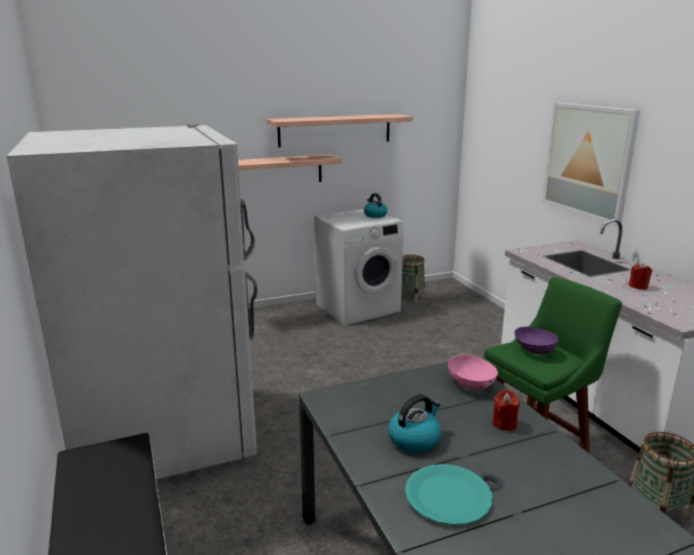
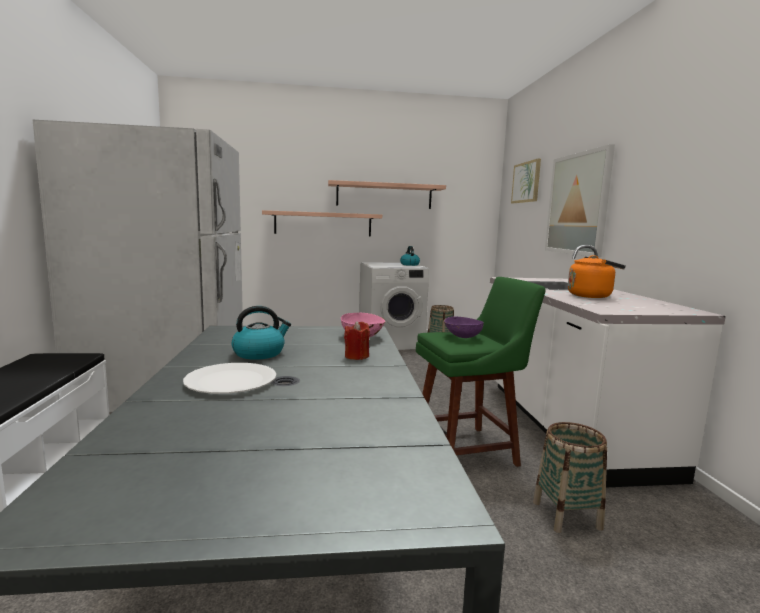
camera: 15 degrees right, 10 degrees down
turquoise plate [405,464,492,525] -> white plate [183,363,277,394]
red candle [629,263,652,290] -> orange kettle [568,255,626,298]
none -> picture [511,159,541,203]

